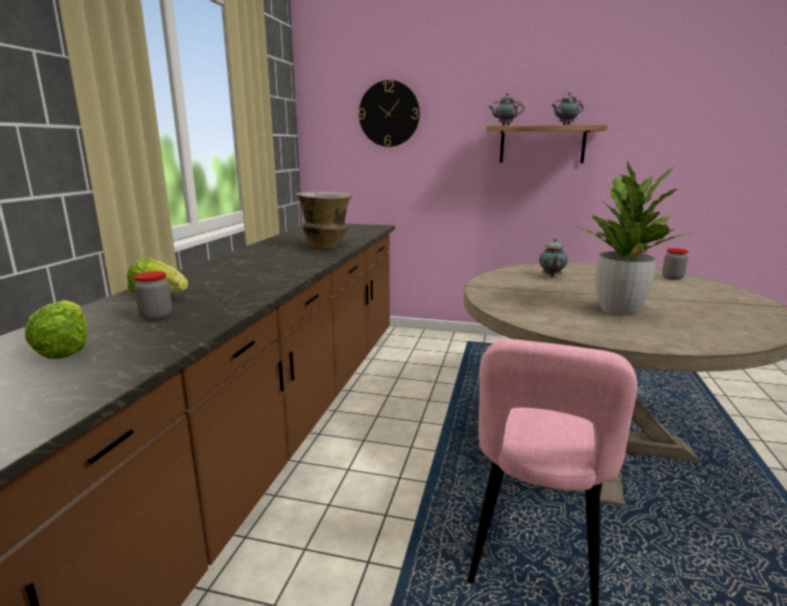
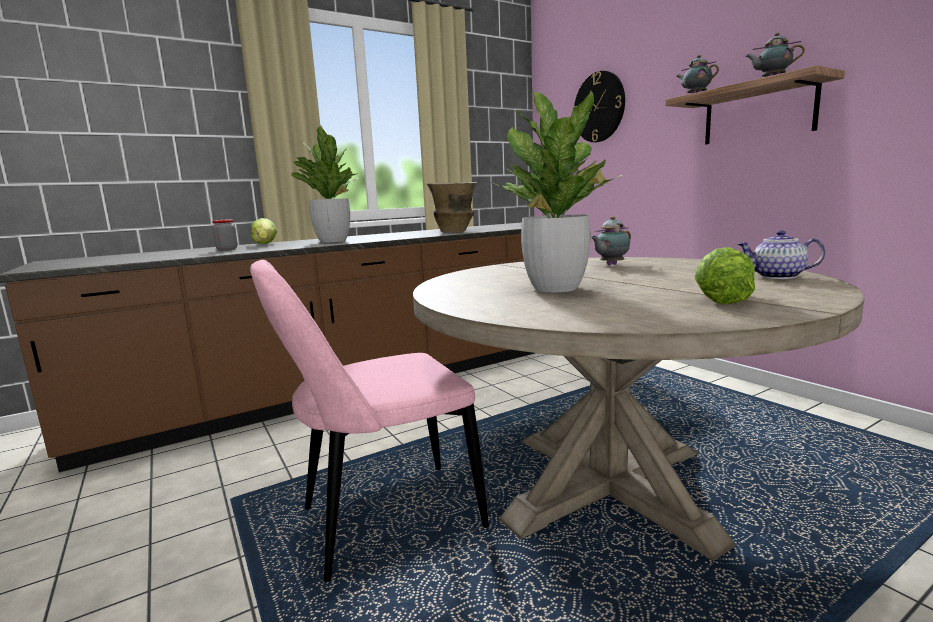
camera: 45 degrees right, 5 degrees down
lettuce [25,300,88,359] -> lettuce moved to [695,247,755,304]
jar [662,248,688,280] -> teapot [738,230,825,279]
none -> potted plant [291,126,361,243]

